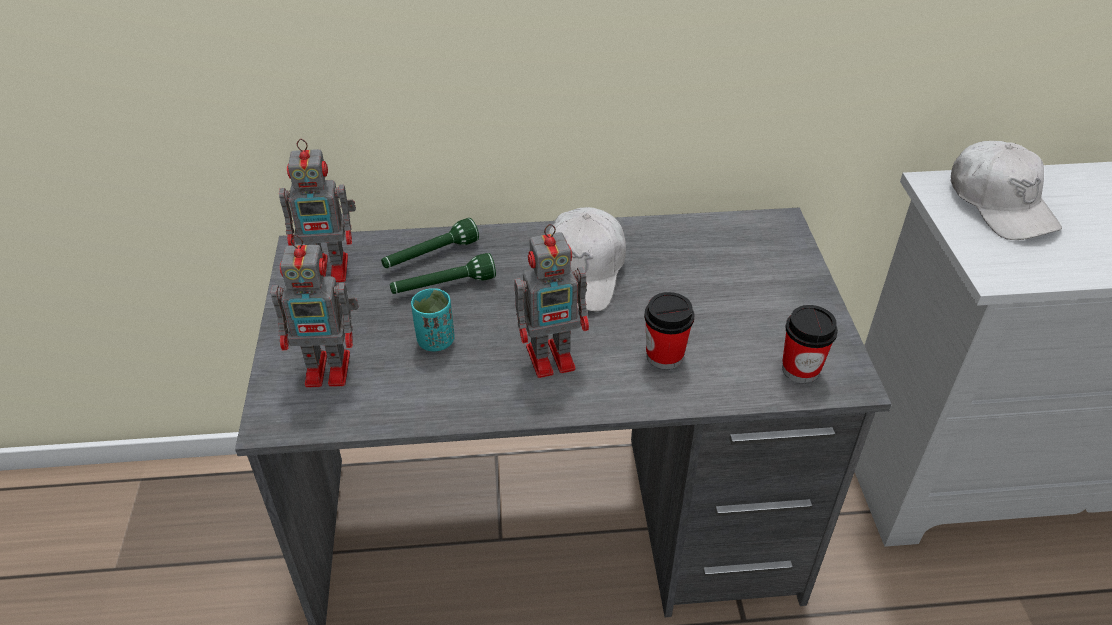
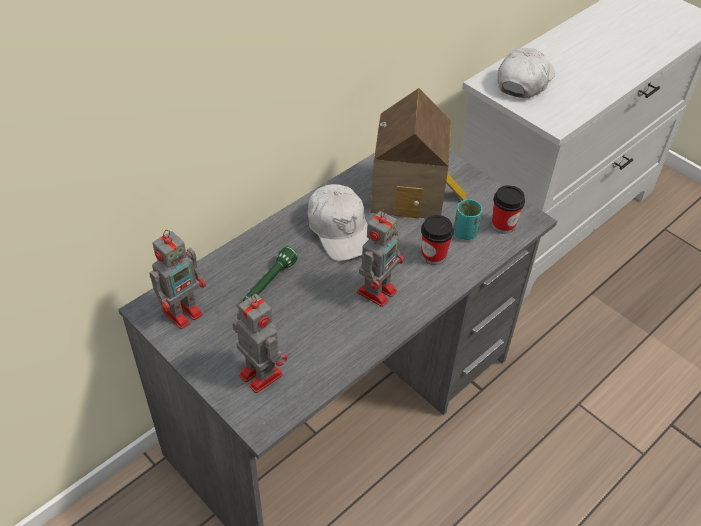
camera: 40 degrees left, 5 degrees up
toy robot [271,235,358,388] -> toy robot turned 90 degrees counterclockwise [232,294,287,393]
green flashlight [381,218,479,268] -> none
turquoise cup [411,288,455,351] -> turquoise cup moved to [454,199,482,240]
white cap [951,141,1062,240] -> white cap turned 90 degrees counterclockwise [497,48,555,98]
none -> toy house [370,88,466,218]

